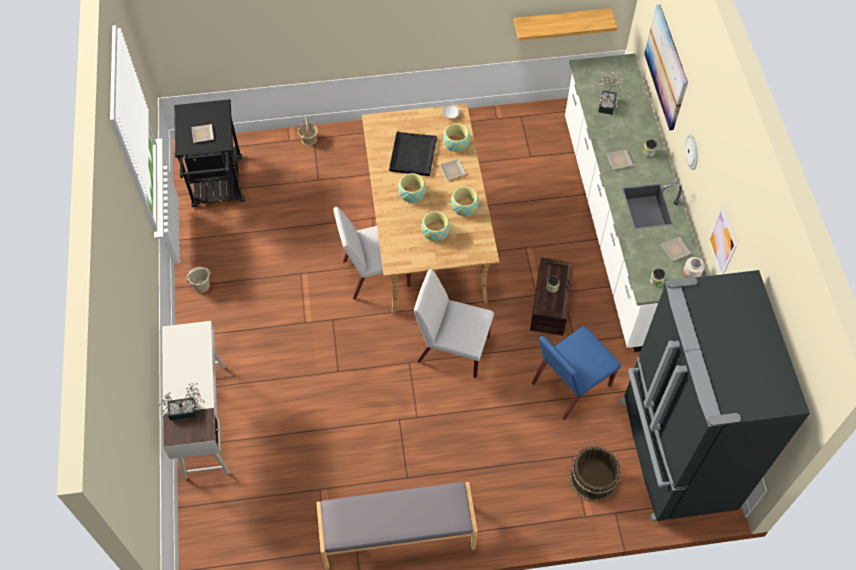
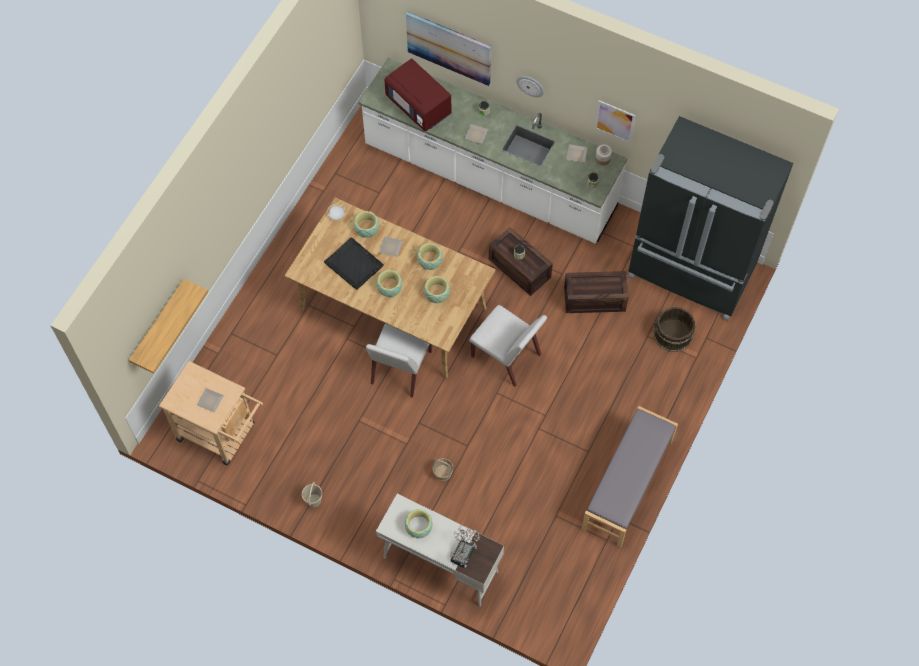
camera: 55 degrees left, 5 degrees up
black cart [174,99,245,207] -> beige cart [159,361,263,465]
basket [298,117,318,146] -> basket moved to [432,458,454,481]
white chair [414,269,494,378] -> white chair turned 105 degrees counterclockwise [469,305,547,387]
shelf [514,8,617,41] -> shelf moved to [129,279,208,374]
blue chair [532,326,621,420] -> crate [564,271,628,313]
potted plant [597,72,624,115] -> red microwave [384,58,452,131]
none -> bowl [405,509,432,538]

